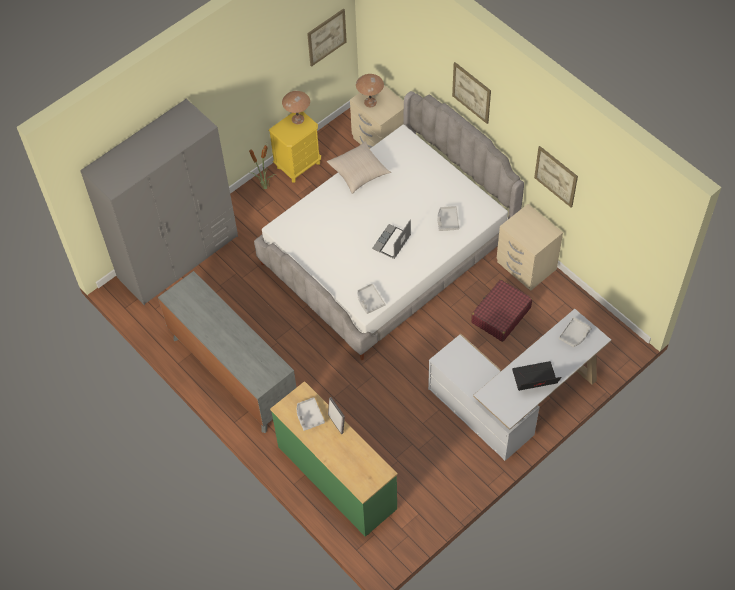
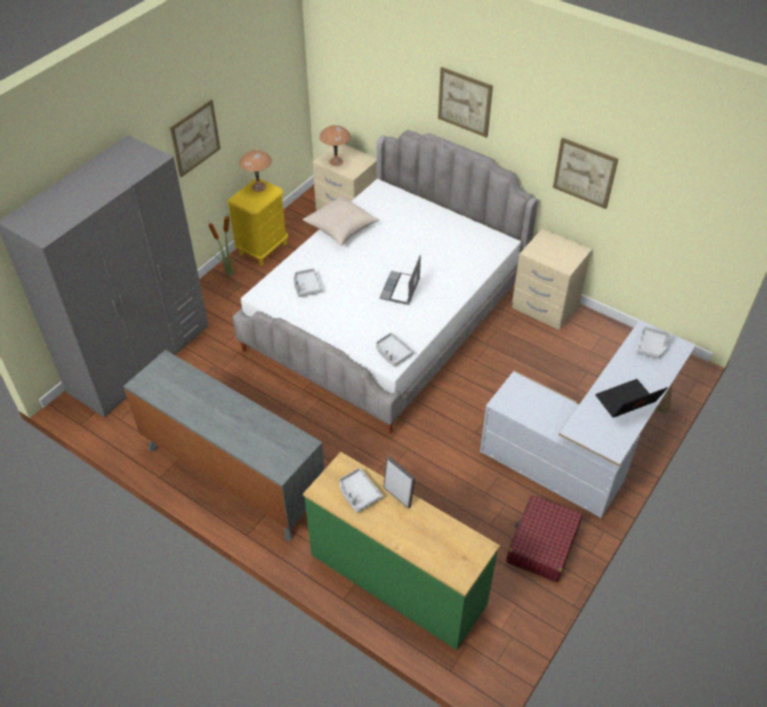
camera: 15 degrees left, 10 degrees down
picture [307,8,347,67] -> picture moved to [170,99,220,177]
grey tray [437,206,459,231] -> grey tray moved to [294,268,322,297]
red suitcase [471,279,532,342] -> red suitcase moved to [506,495,582,582]

